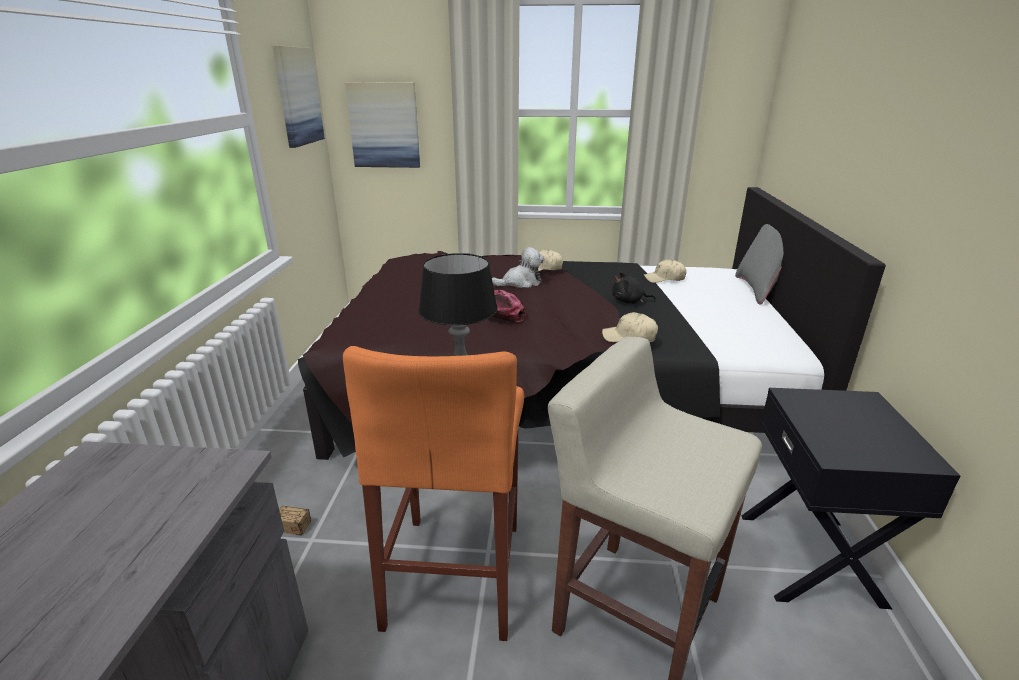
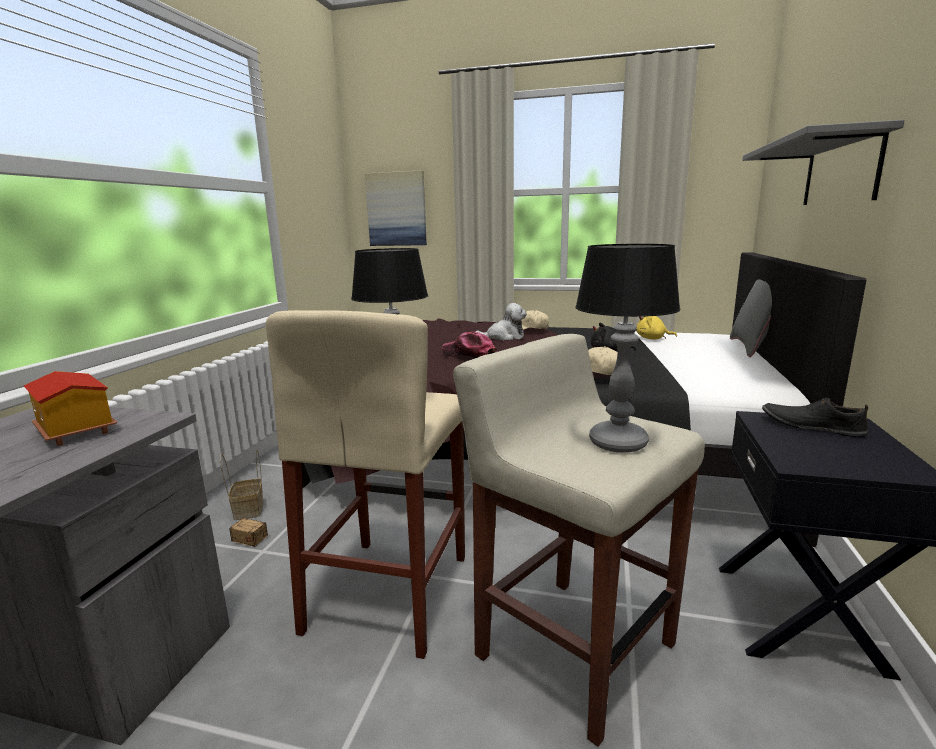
camera: 10 degrees right, 10 degrees down
picture [272,45,325,148] -> none
orange stool [343,346,524,641] -> beige stool [266,310,465,659]
beige cap [644,259,687,283] -> yellow plush toy [636,316,677,339]
none -> toy house [24,371,117,446]
none -> basket [220,450,263,520]
none -> table lamp [575,244,681,453]
none -> grey shelf [742,120,904,205]
none -> black shoe [762,397,868,437]

